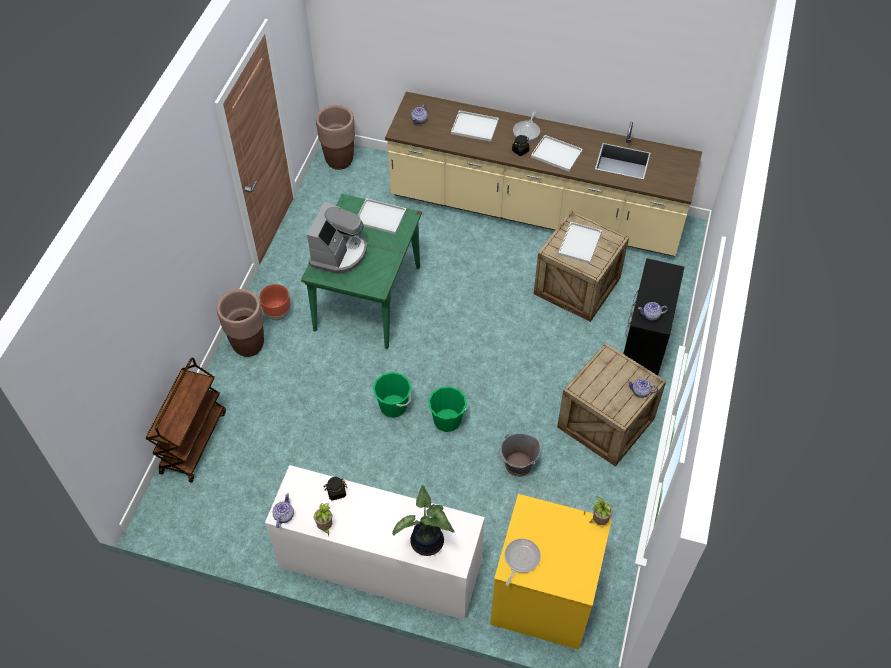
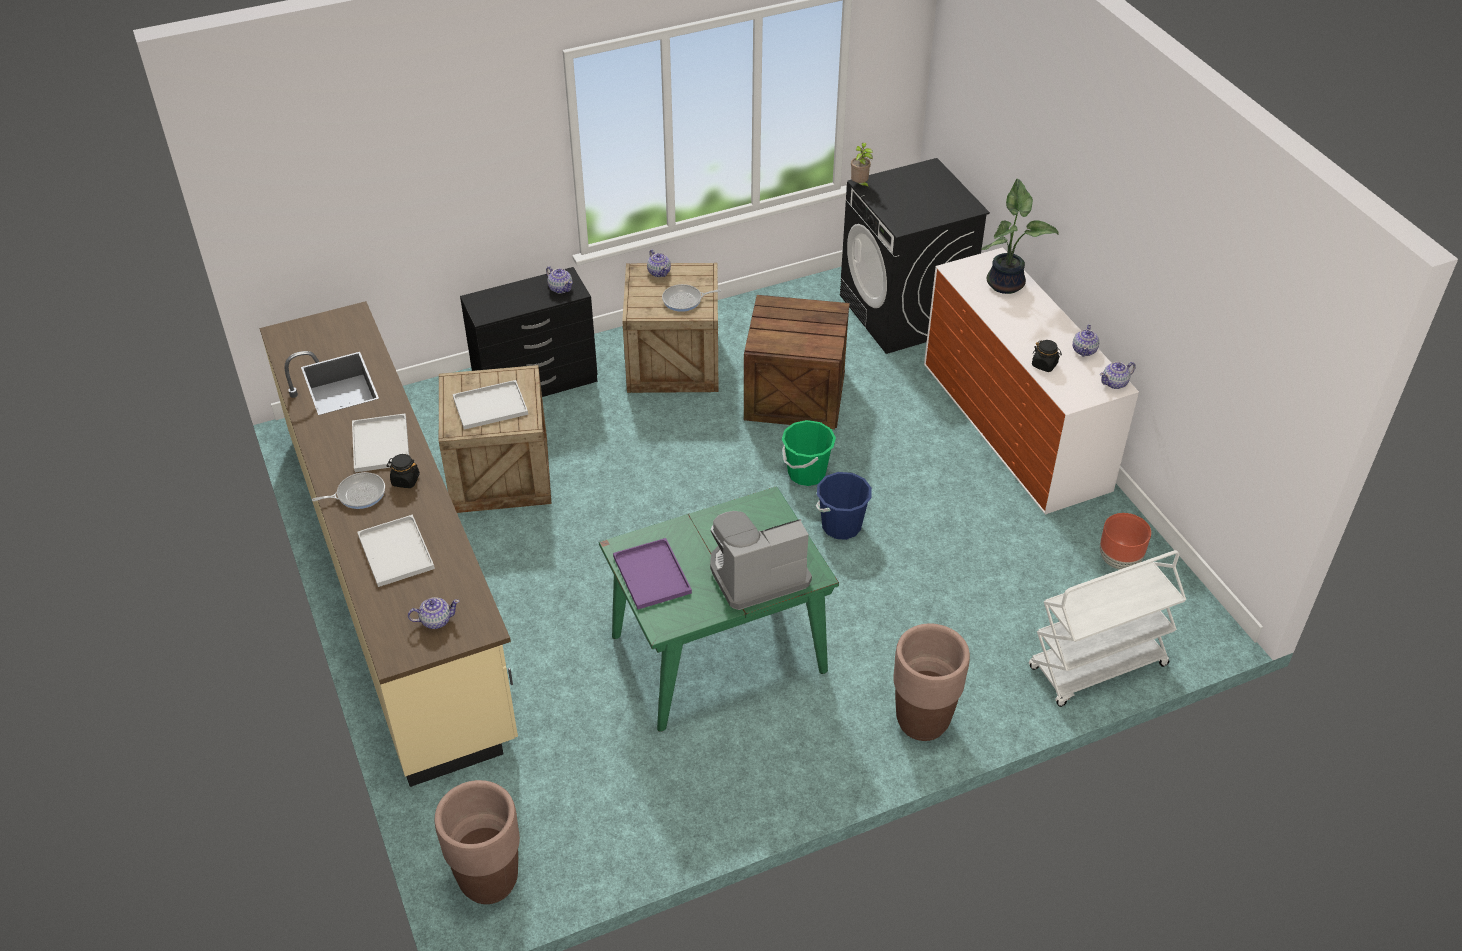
camera: 130 degrees left, 10 degrees down
brown cart [145,357,226,483] -> white cart [1029,550,1186,707]
brown planter [259,284,291,320] -> brown planter moved to [1100,513,1151,569]
potted plant [313,503,333,537] -> teapot [1073,324,1099,356]
white tray [358,198,407,234] -> purple tray [613,538,692,610]
green bucket [373,372,412,418] -> blue bucket [816,472,872,540]
yellow washing machine [490,494,612,650] -> black washing machine [840,158,990,354]
grey bucket [500,433,540,477] -> crate [744,295,850,429]
frying pan [505,539,541,586] -> frying pan moved to [662,284,721,312]

